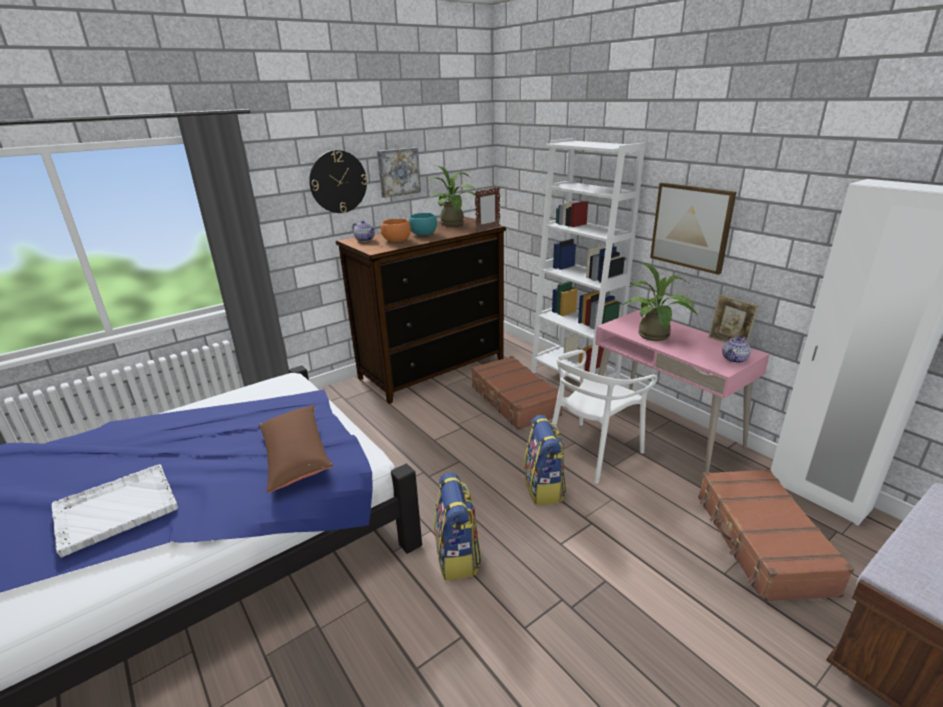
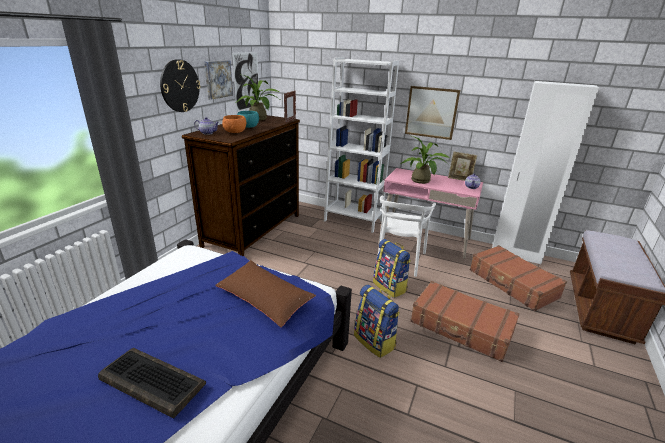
camera: 30 degrees left, 0 degrees up
white tray [51,464,178,558] -> keyboard [98,348,206,419]
brown suitcase [471,356,562,430] -> brown suitcase moved to [410,281,520,362]
none -> picture [232,52,259,112]

